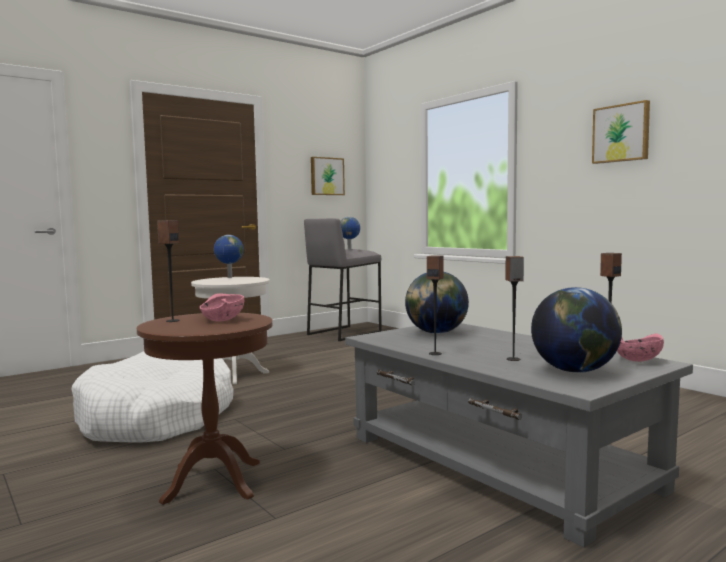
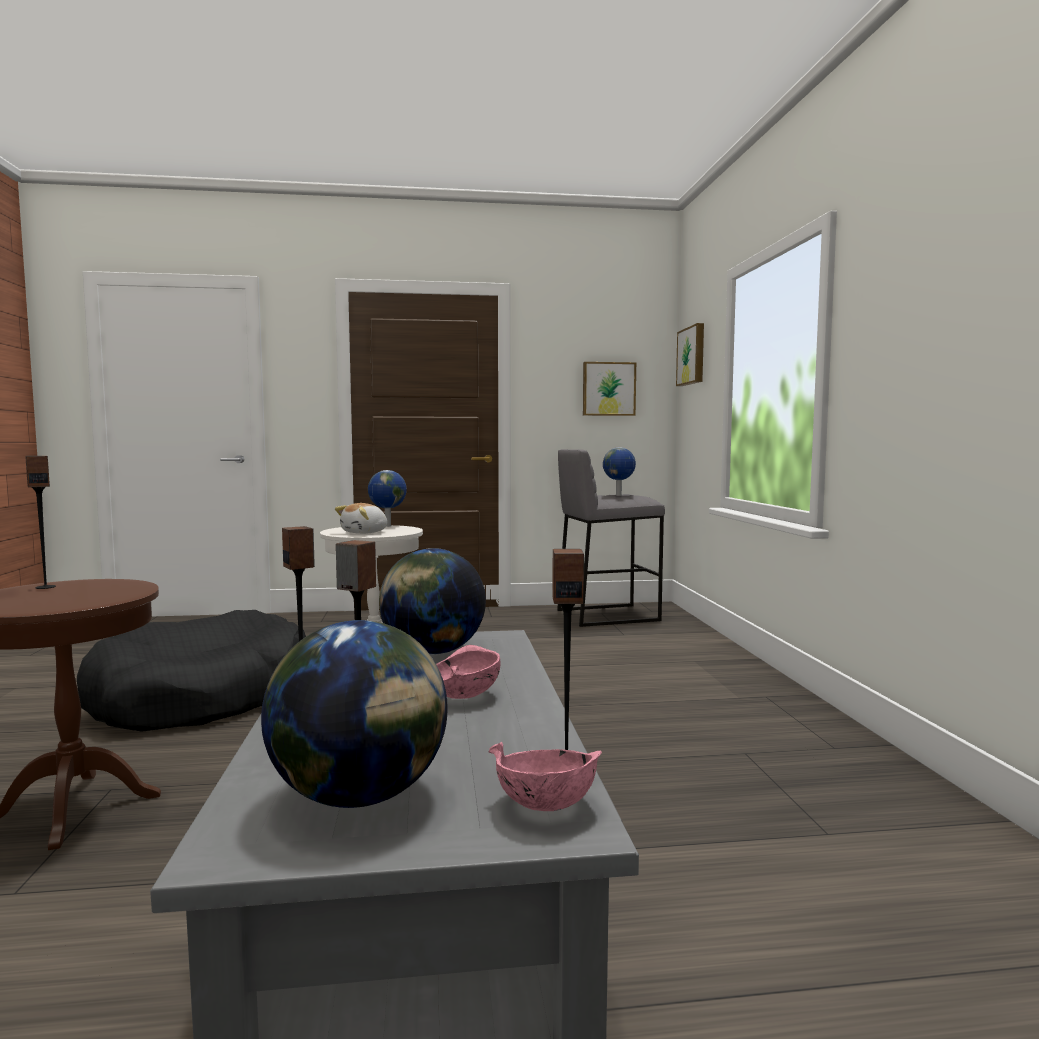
camera: 30 degrees right, 0 degrees up
white dog bed [71,351,234,443] -> black dog bed [77,610,306,732]
pink bowl [200,293,245,322] -> pink bowl moved to [436,645,500,699]
picture [592,100,650,164] -> picture moved to [676,323,704,386]
none -> plush toy [335,503,387,534]

